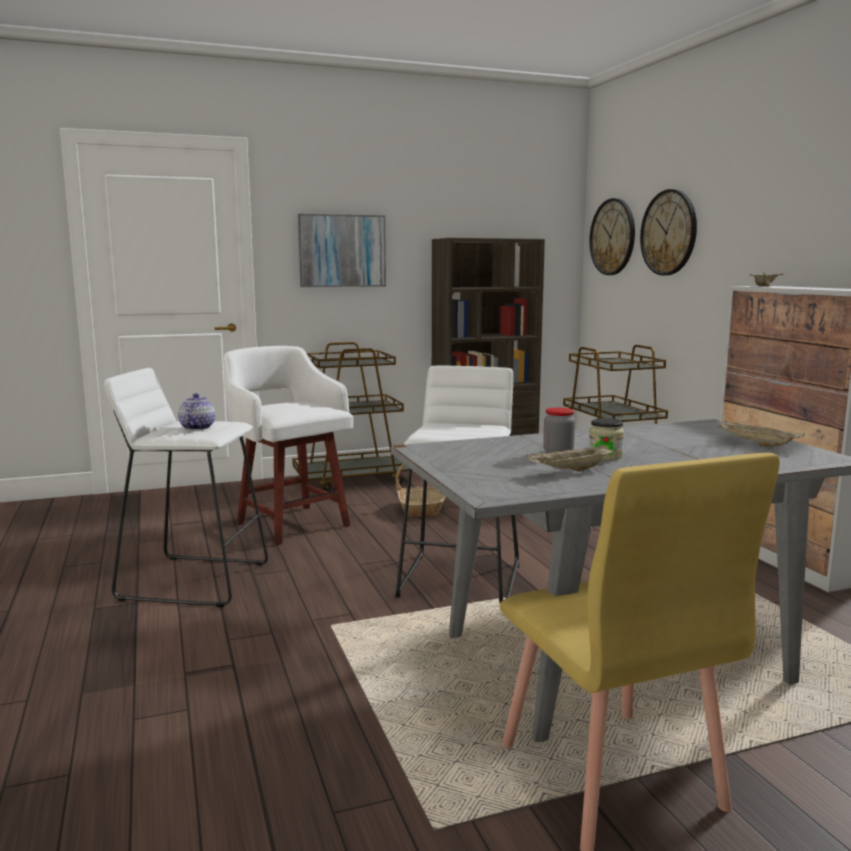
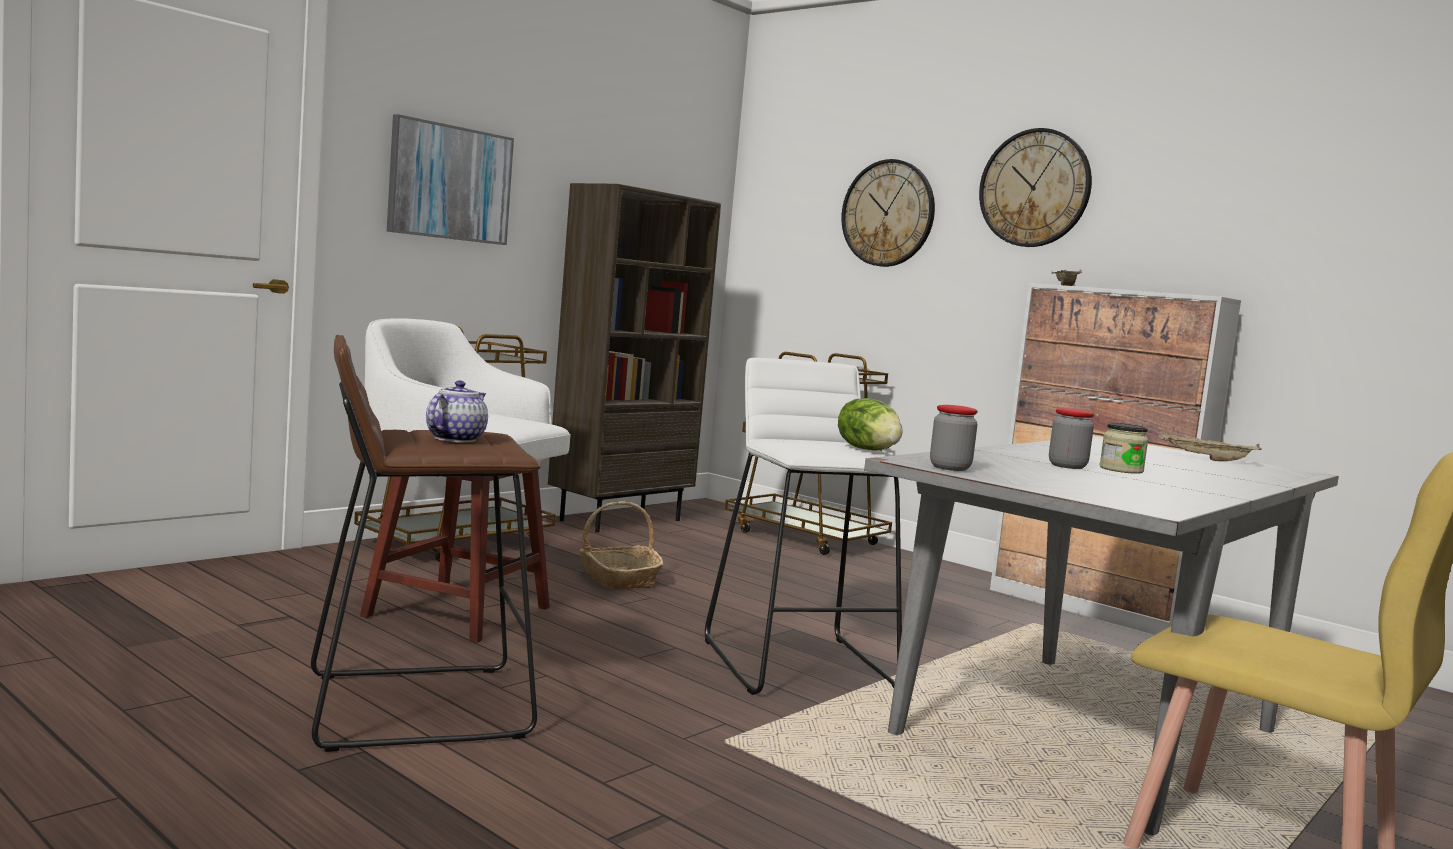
camera: 30 degrees left, 5 degrees down
white stool [104,368,268,607] -> brown stool [311,335,541,752]
teapot [178,393,215,430] -> teapot turned 45 degrees clockwise [426,381,488,442]
beige tray [526,444,614,471] -> none
wall clock [589,198,635,275] -> wall clock moved to [979,128,1092,247]
none -> lettuce [838,398,903,451]
none -> jar [930,405,978,471]

